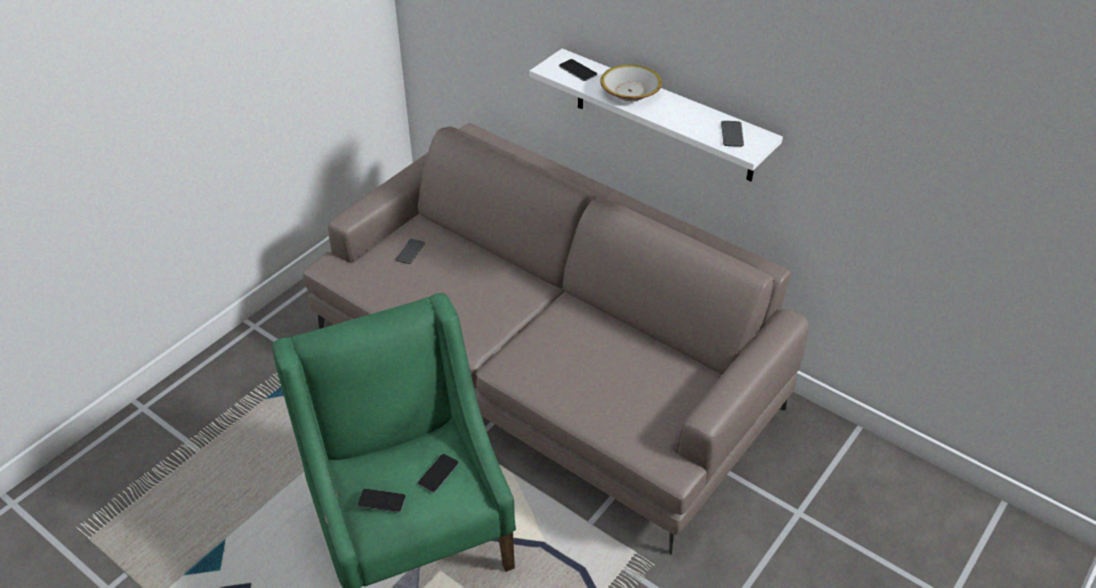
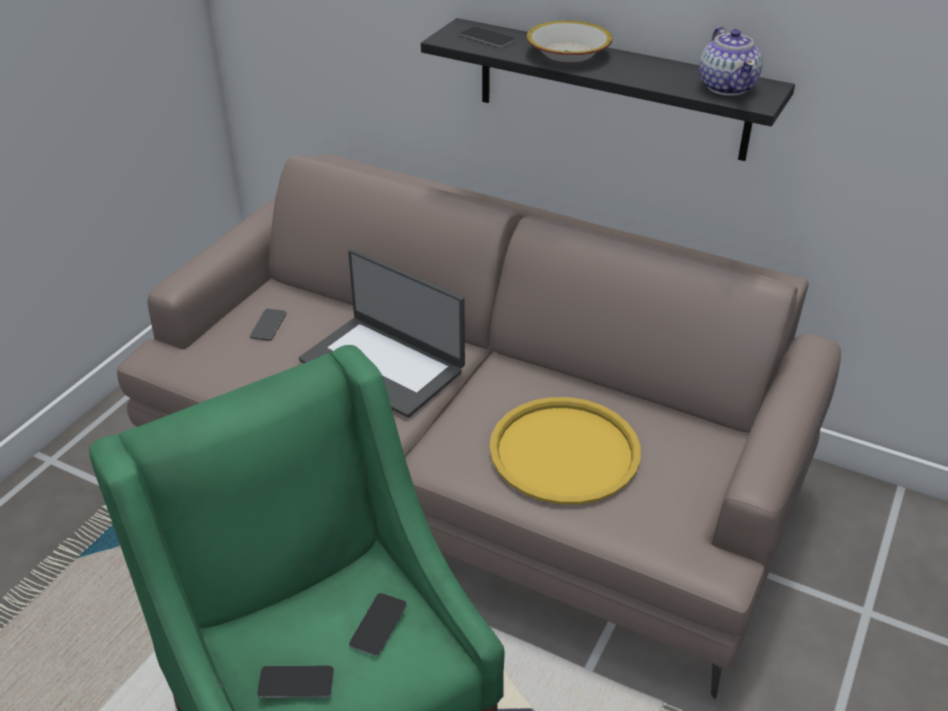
camera: 10 degrees left, 5 degrees down
white shelf [530,48,783,181] -> black shelf [421,18,795,161]
phone [721,121,744,147] -> teapot [699,27,763,96]
none -> laptop [299,249,465,418]
none -> yellow tray [490,397,641,505]

